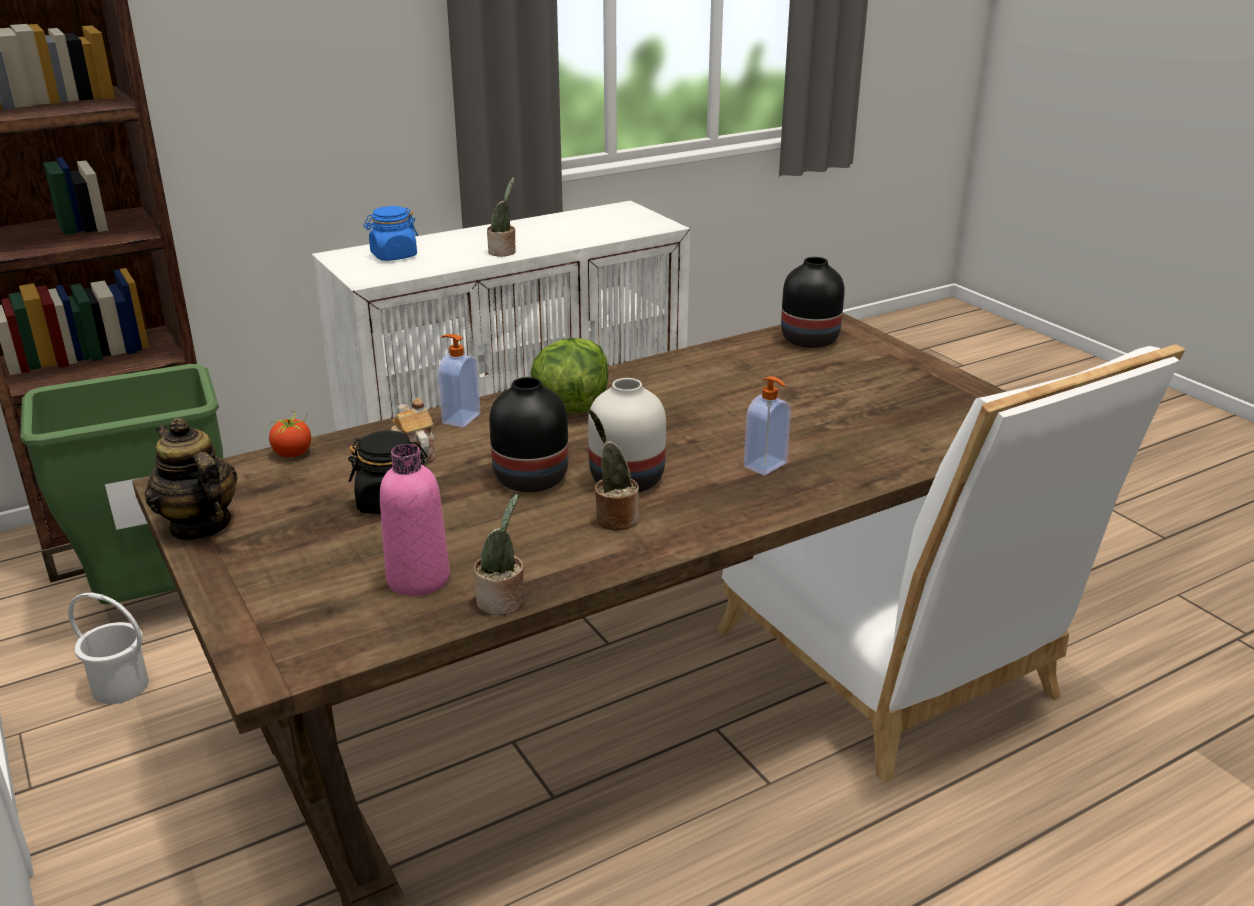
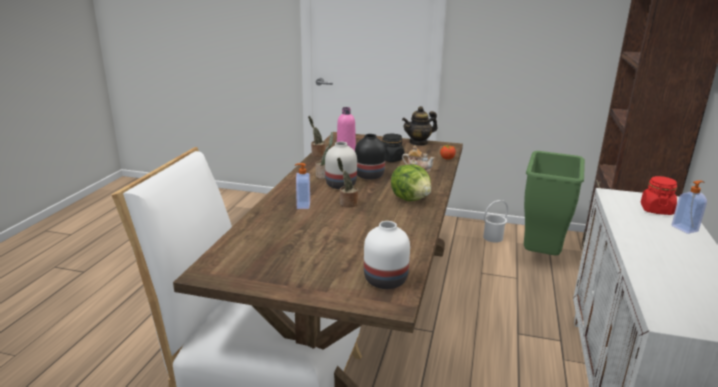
camera: 135 degrees right, 5 degrees down
teapot [145,417,237,541] -> teapot turned 150 degrees clockwise [402,106,437,146]
blue jar [364,206,418,261] -> red jar [641,176,677,215]
soap dispenser [438,334,480,427] -> soap dispenser moved to [672,180,707,234]
potted plant [487,177,516,257] -> potted plant moved to [337,158,358,208]
black vase [781,257,845,348] -> white vase [364,221,410,289]

